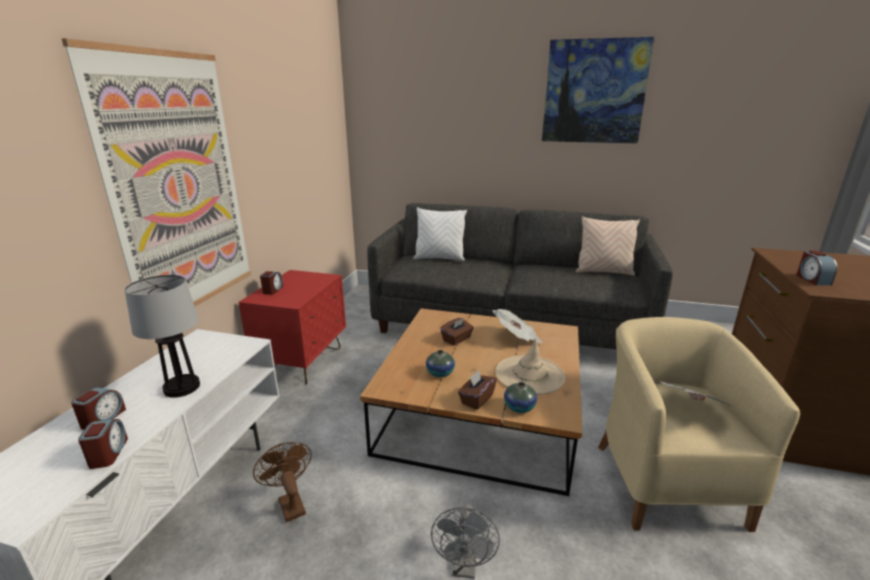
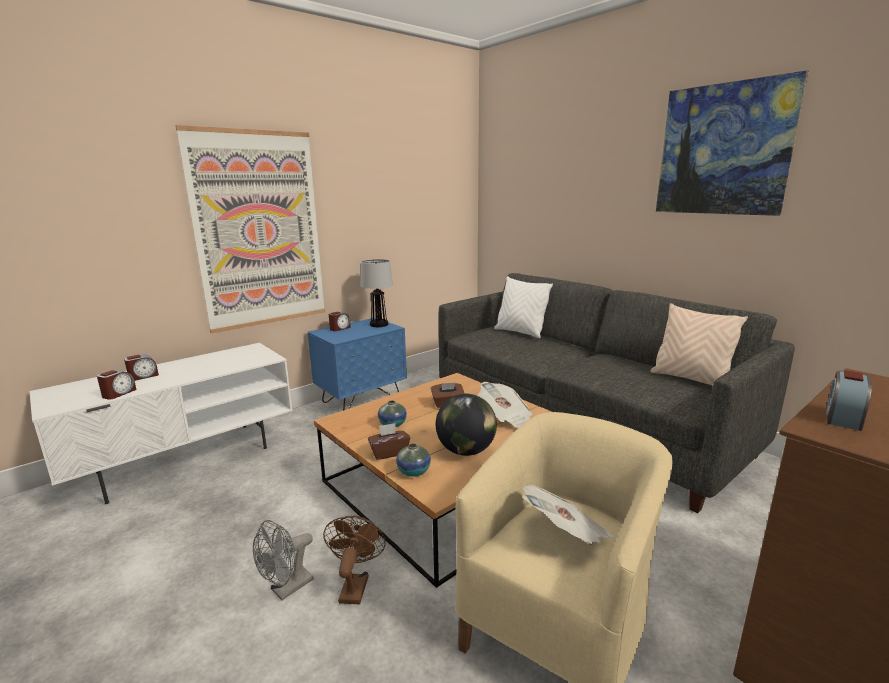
camera: 35 degrees right, 5 degrees down
table lamp [124,275,200,398] -> table lamp moved to [361,259,393,327]
red nightstand [239,270,346,385] -> blue nightstand [308,318,407,411]
brown fan [253,442,312,522] -> brown fan moved to [323,516,386,604]
beige hat [495,338,566,395] -> globe [436,394,497,456]

